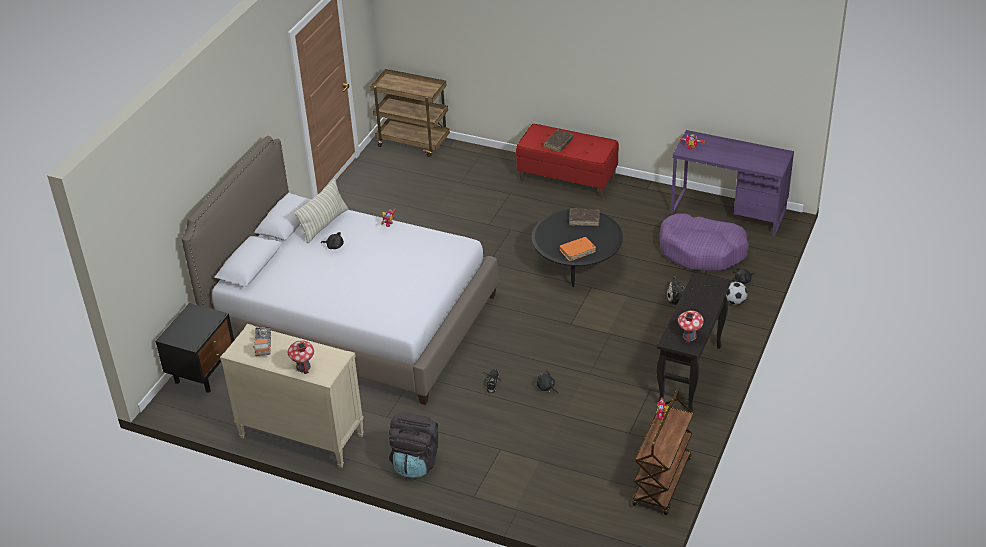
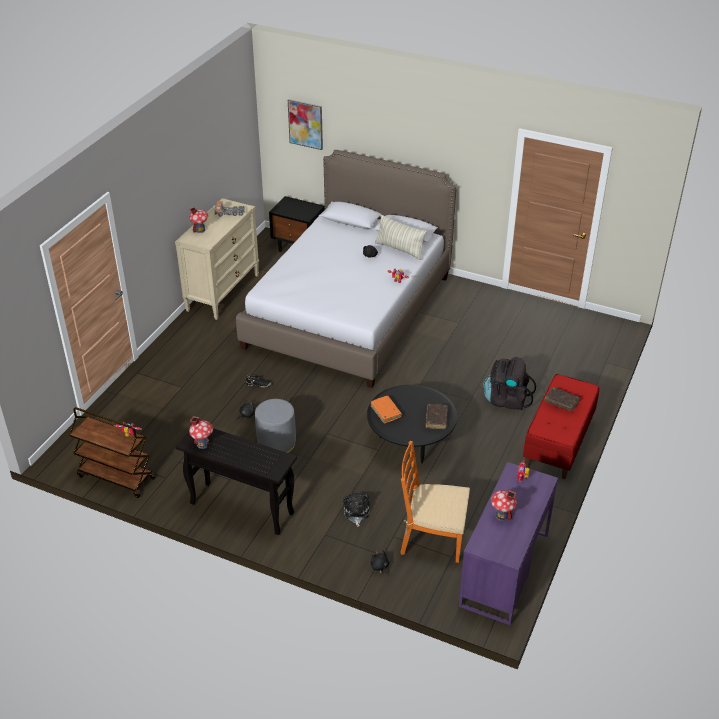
camera: 90 degrees right, 0 degrees up
brown cart [370,69,450,157] -> none
black backpack [389,412,438,478] -> black backpack moved to [483,357,536,410]
purple dog bed [659,213,749,271] -> orange chair [400,441,470,563]
football [726,282,748,305] -> none
none -> grey ottoman [255,399,296,453]
none -> picture [288,99,323,150]
none -> toy house [491,490,517,521]

